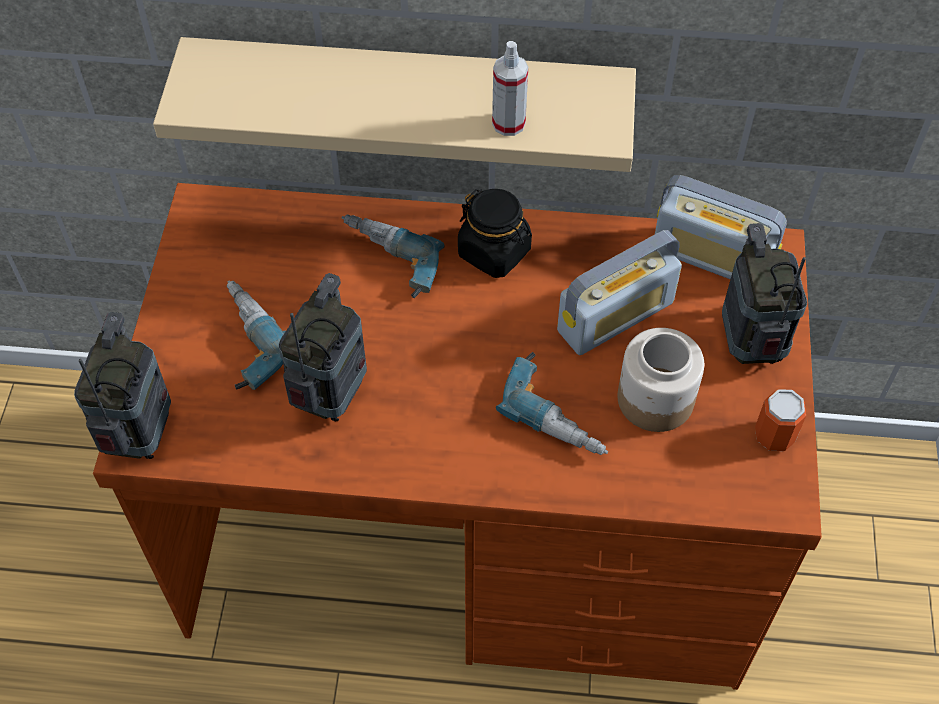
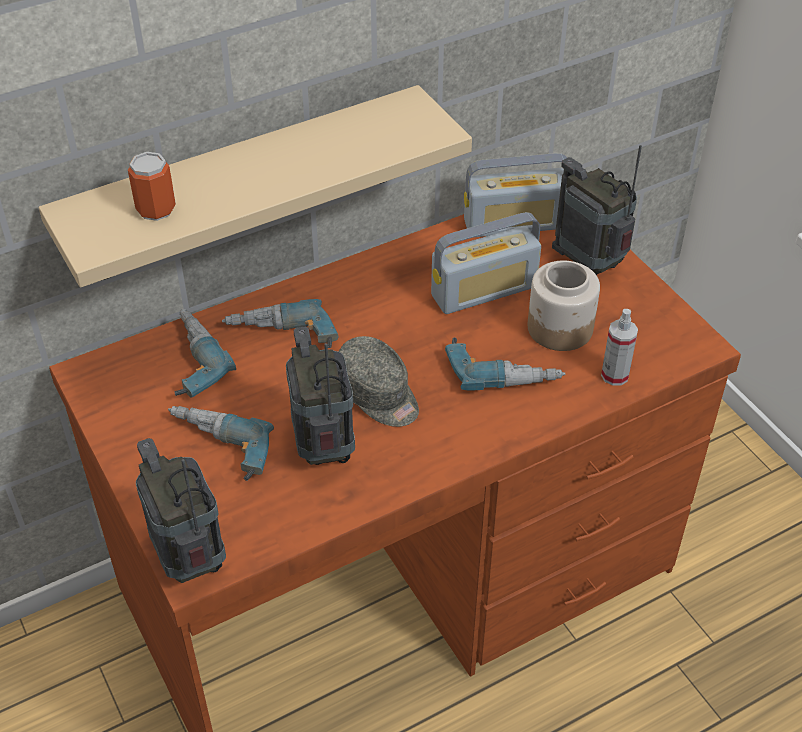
camera: 35 degrees left, 10 degrees down
black jar [458,189,532,278] -> none
spray bottle [492,41,528,136] -> spray bottle moved to [601,309,638,386]
radio [557,230,682,355] -> radio turned 45 degrees clockwise [431,212,541,314]
can [755,389,806,451] -> can moved to [128,152,176,221]
none -> power drill [174,309,236,398]
none -> grey cap [339,336,419,427]

